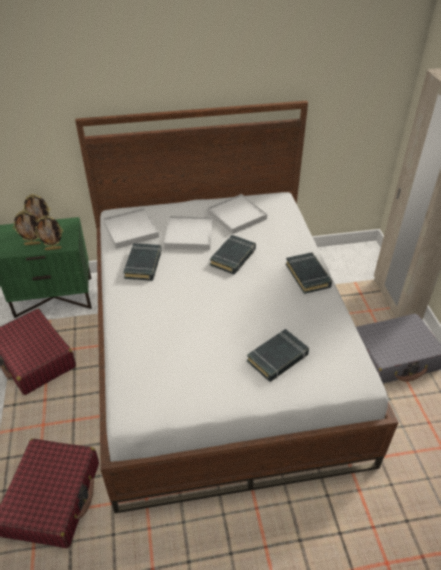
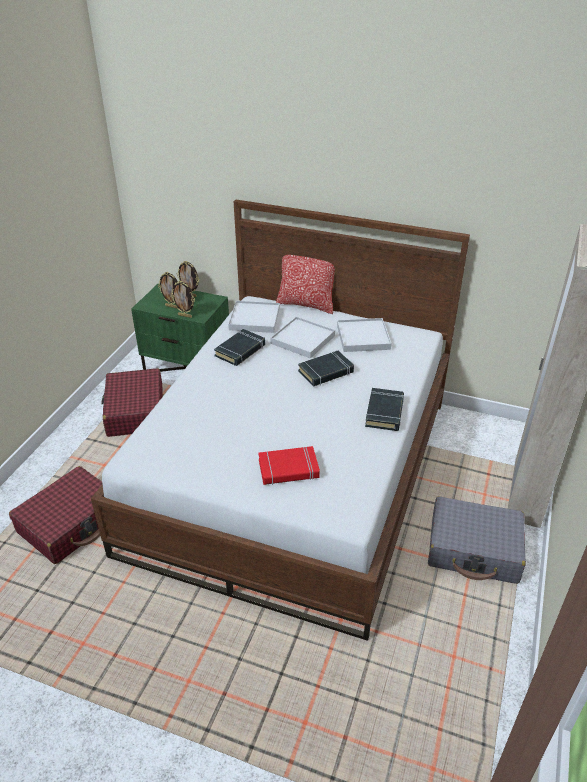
camera: 30 degrees right, 5 degrees down
black book [247,329,309,382] -> red book [258,446,320,485]
none -> pillow [276,255,335,314]

